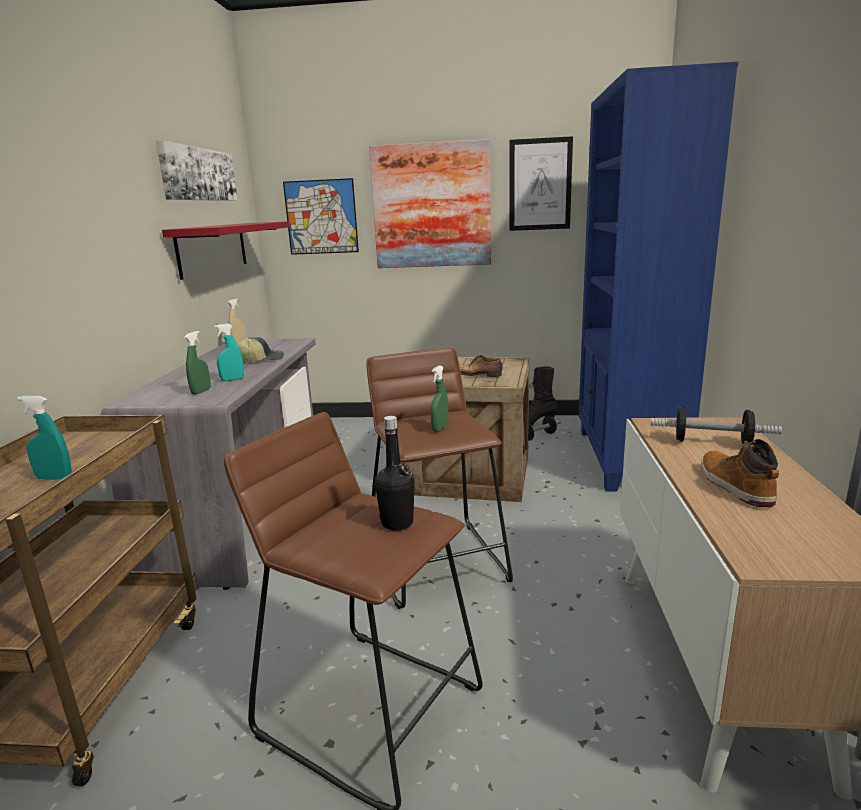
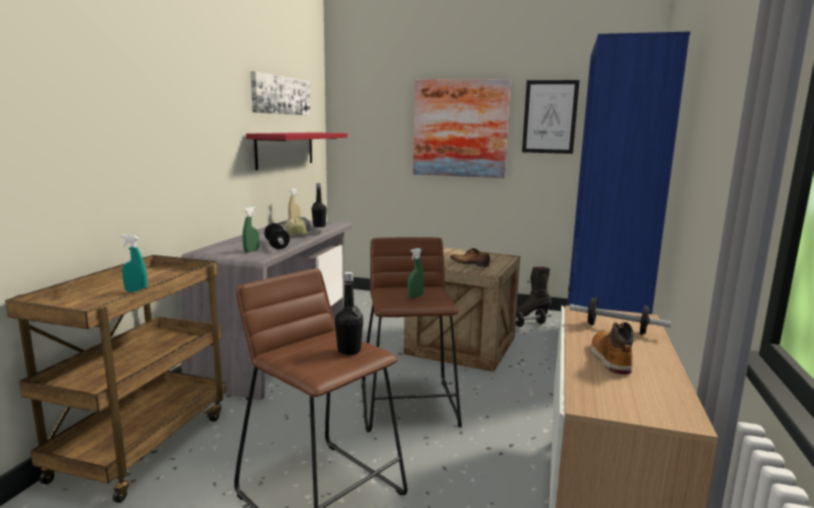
camera: 10 degrees right, 5 degrees down
turquoise spray bottle [214,324,244,381] -> dumbbell [264,223,290,249]
picture [283,178,359,255] -> none
none -> black bottle [312,183,327,227]

